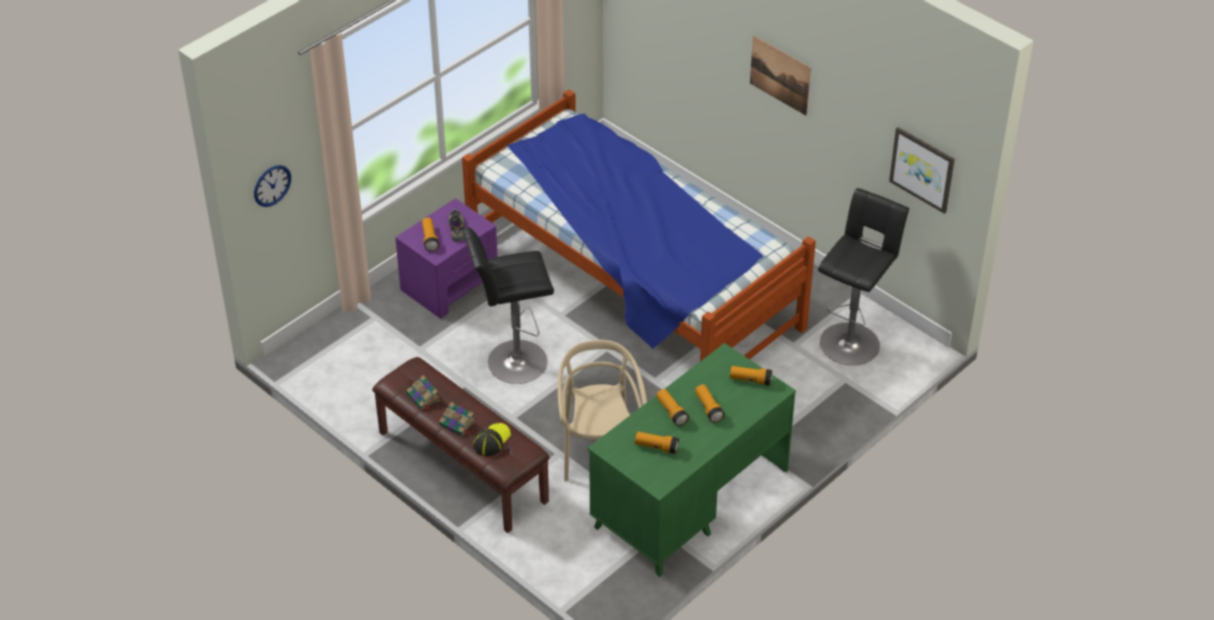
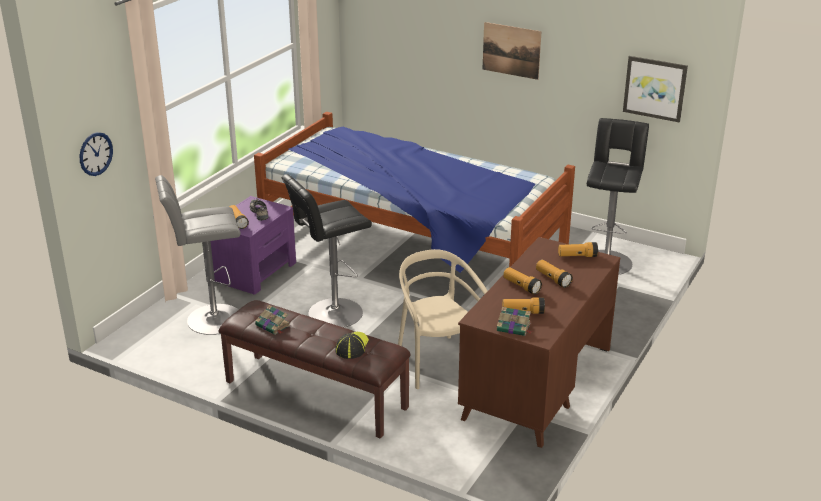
camera: 15 degrees left, 15 degrees down
book [439,402,476,436] -> book moved to [497,307,532,336]
green desk [587,343,796,577] -> brown desk [458,237,620,448]
none -> grey stool [155,175,241,335]

